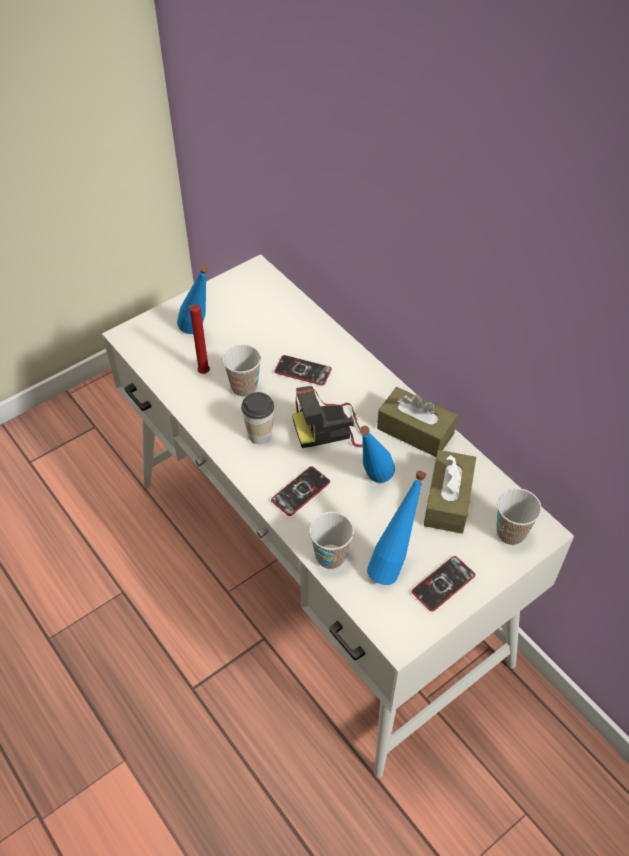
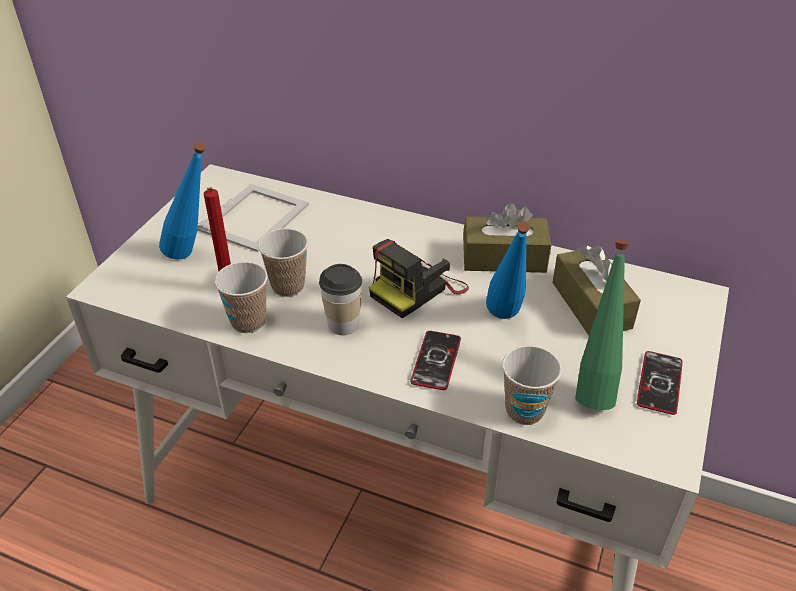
camera: 30 degrees left, 10 degrees down
phone [274,355,332,386] -> none
blue bottle [367,471,426,585] -> green bottle [575,240,629,410]
cup [496,488,542,545] -> cup moved to [215,262,267,333]
none -> picture frame [198,184,309,252]

